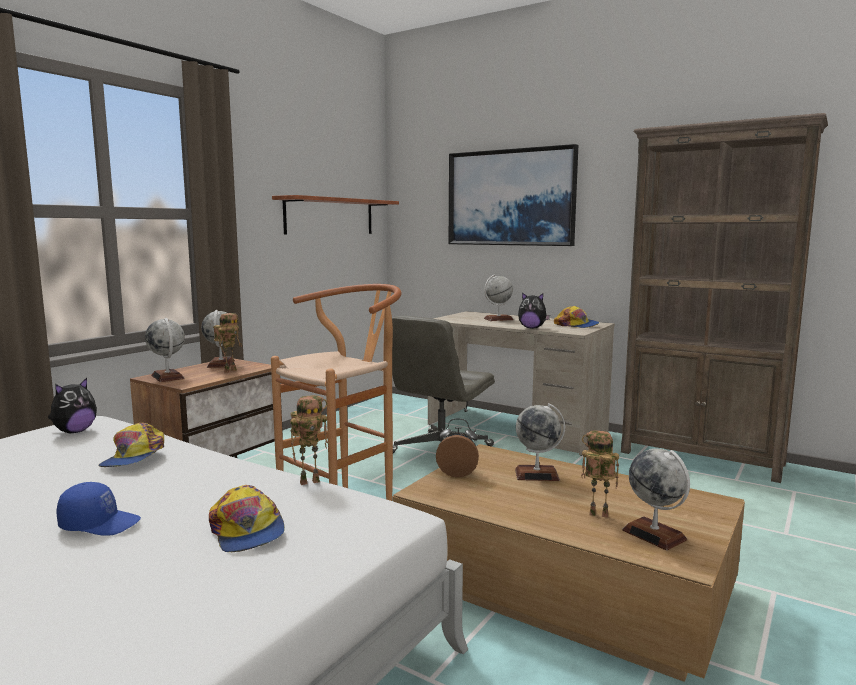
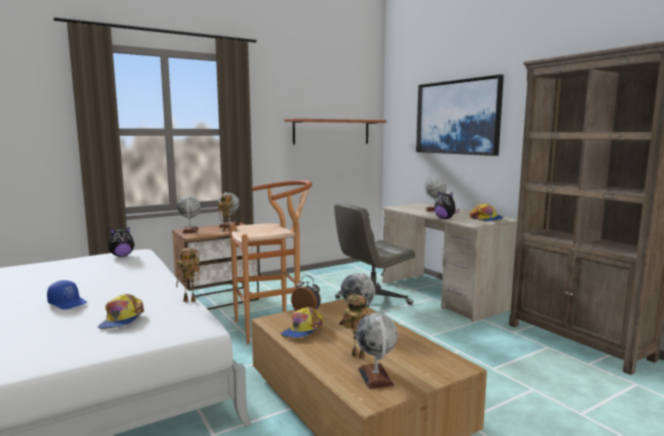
camera: 25 degrees right, 0 degrees up
cap [98,423,164,467] -> cap moved to [281,307,323,338]

